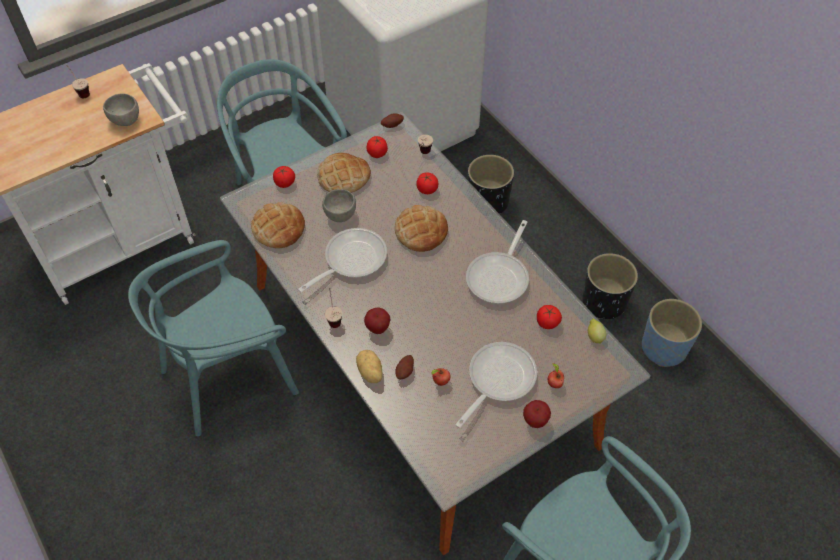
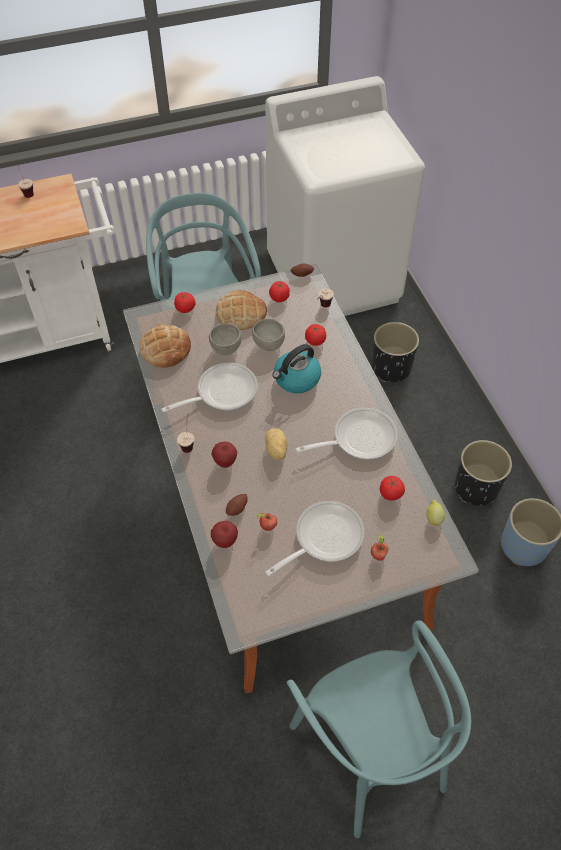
camera: 15 degrees right, 0 degrees up
grey bowl [103,93,139,126] -> grey bowl moved to [252,319,285,351]
turquoise chair [128,240,299,436] -> none
potato [356,350,383,383] -> potato moved to [265,428,287,460]
bread [395,205,448,252] -> kettle [272,344,321,393]
frying pan [466,220,529,304] -> frying pan turned 150 degrees counterclockwise [296,408,397,459]
apple [523,400,551,428] -> apple moved to [211,521,238,548]

